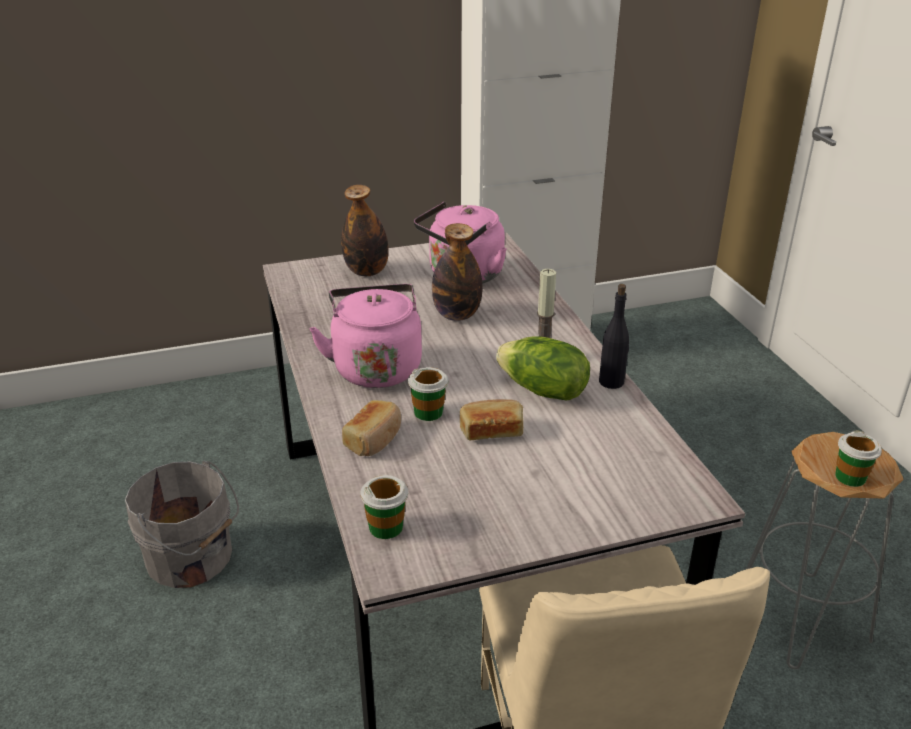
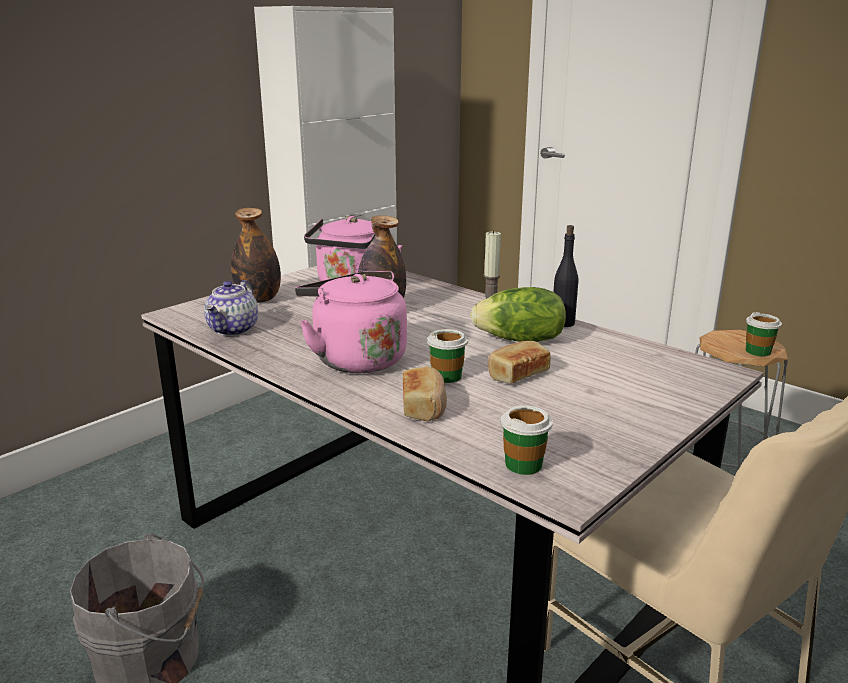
camera: 30 degrees left, 10 degrees down
none -> teapot [204,280,258,336]

